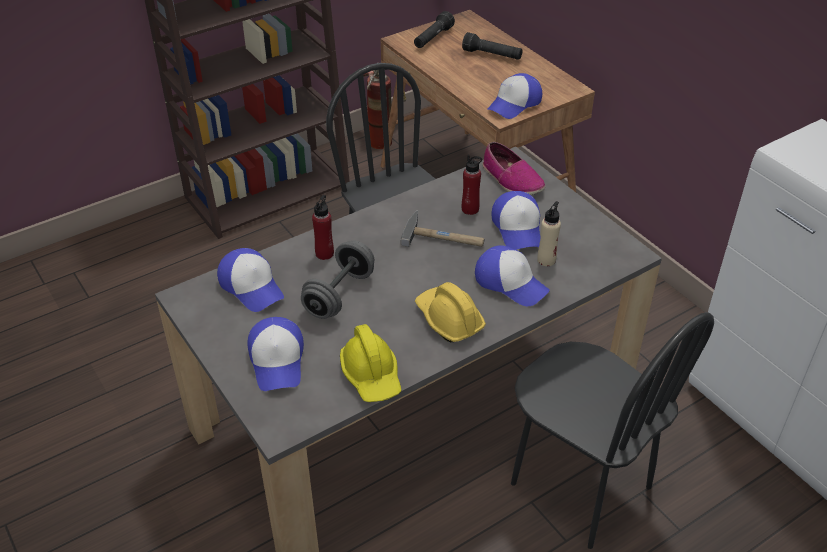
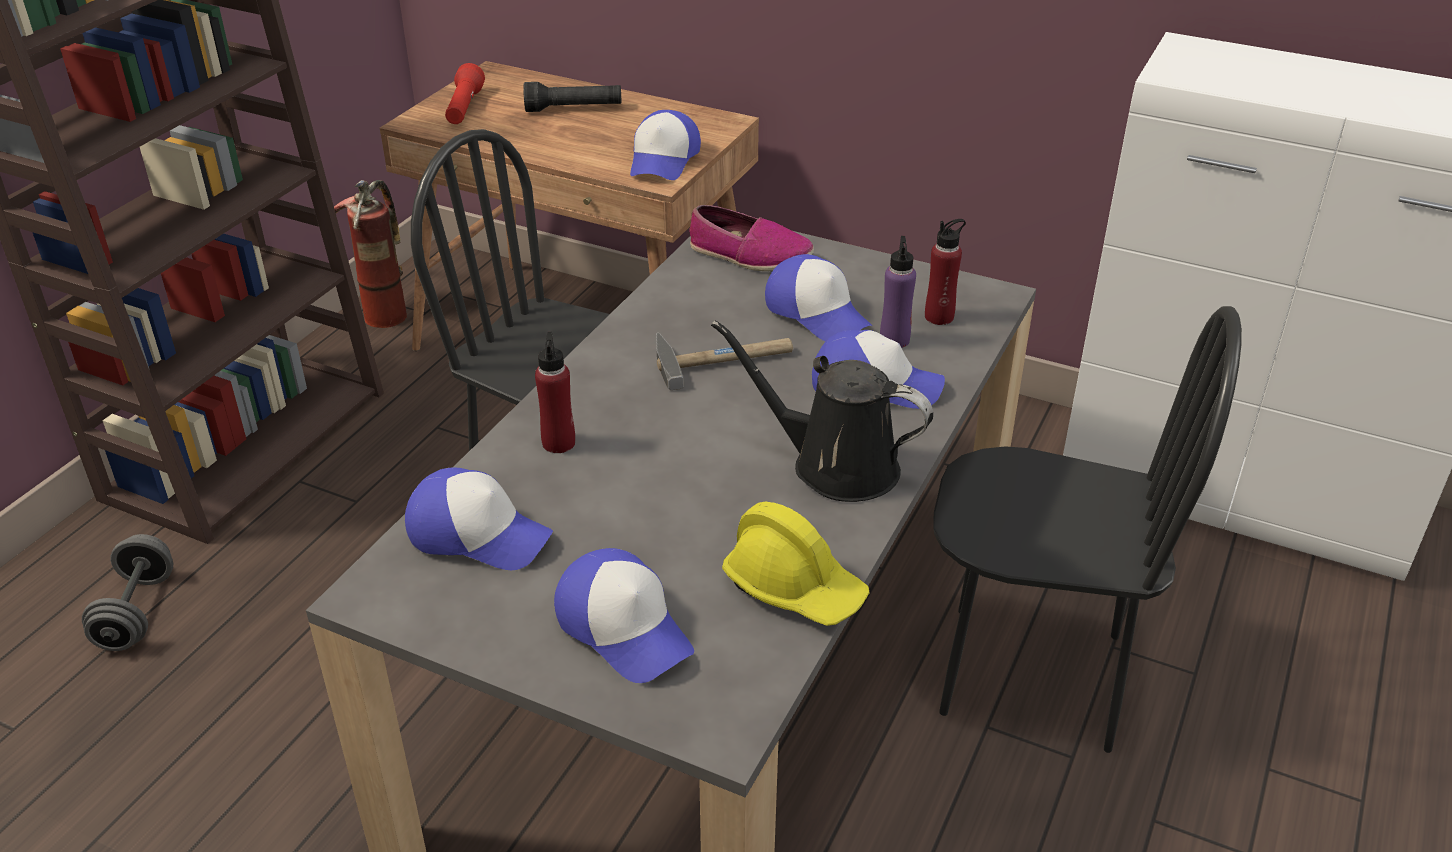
camera: 30 degrees left, 5 degrees down
grey dumbbell [301,241,374,319] -> grey dumbbell moved to [82,534,173,651]
black flashlight [414,11,455,48] -> red flashlight [445,63,485,124]
yellow hard hat [415,282,486,342] -> black watering can [711,320,933,502]
red bottle [462,155,482,215] -> red bottle moved to [925,219,966,325]
beige bottle [537,201,561,266] -> purple bottle [880,236,916,348]

